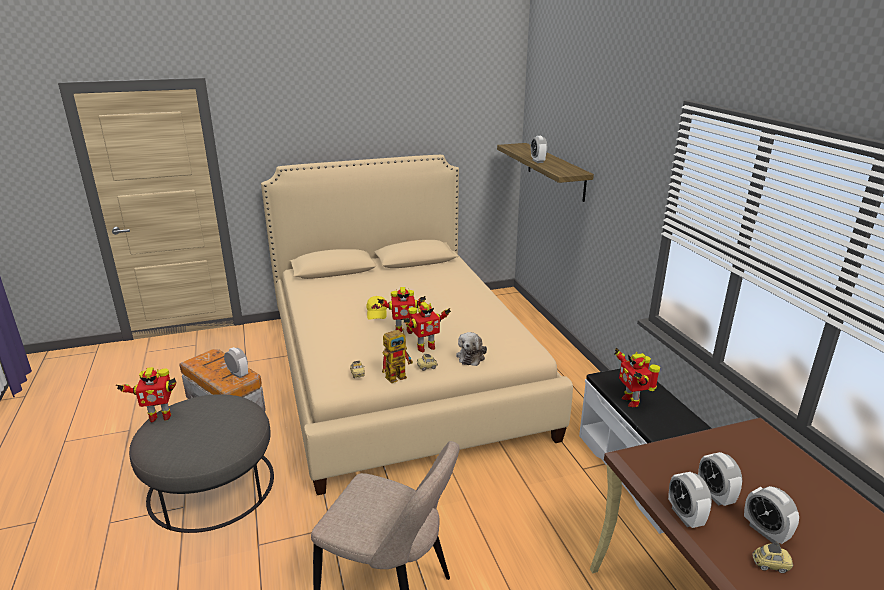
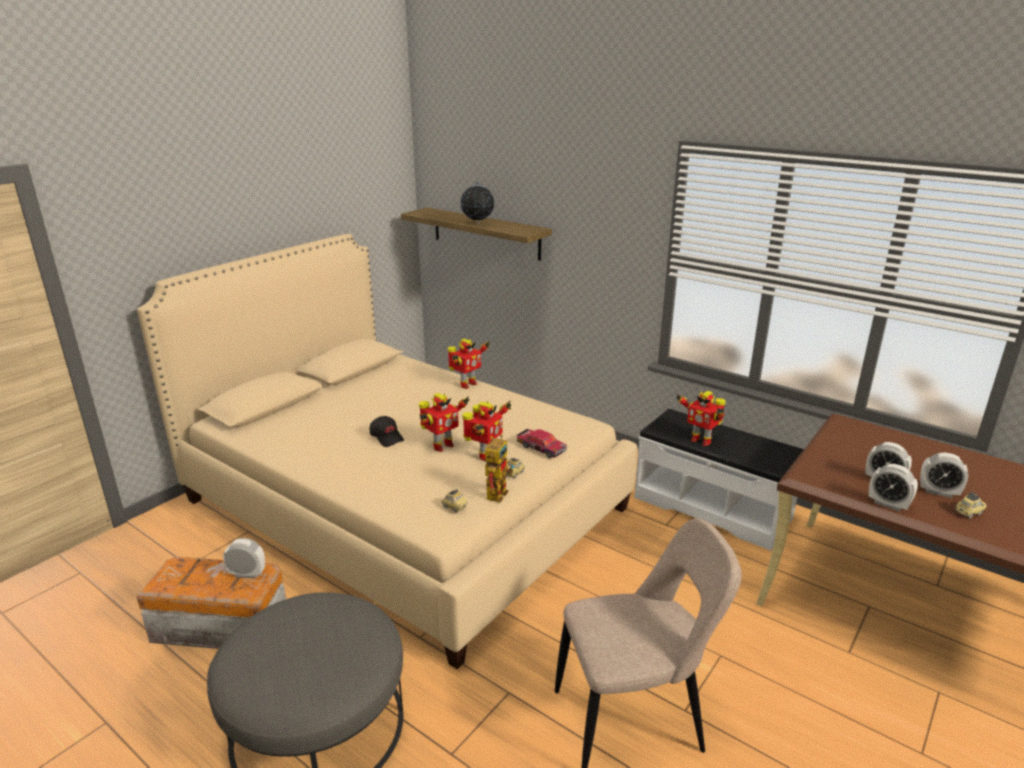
camera: 35 degrees left, 0 degrees up
toy robot [115,367,176,422] -> toy robot moved to [448,339,490,389]
yellow cap [366,296,387,320] -> black cap [370,416,404,447]
plush toy [456,332,487,366] -> toy car [517,429,567,458]
alarm clock [531,136,547,163] -> globe [461,181,494,225]

